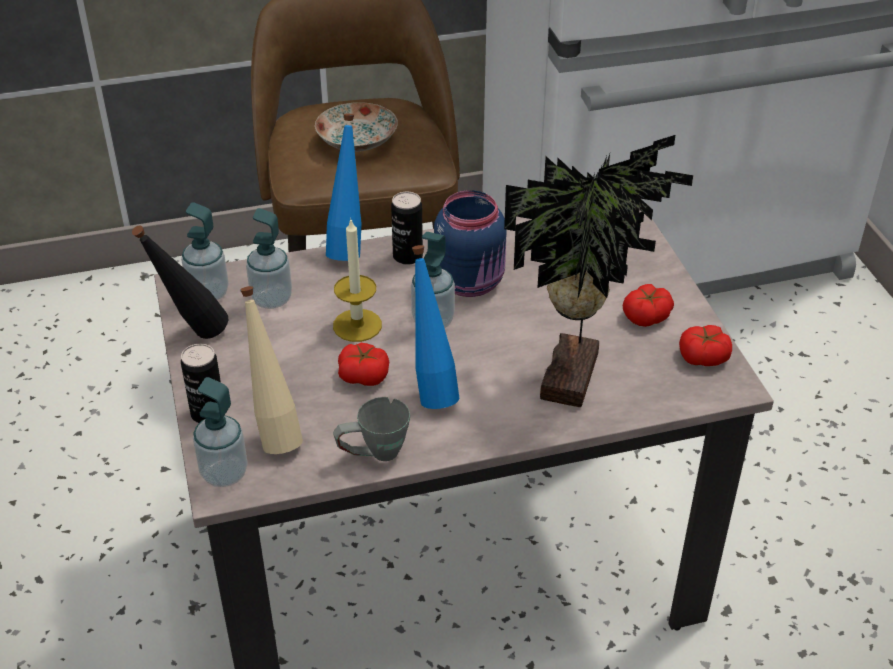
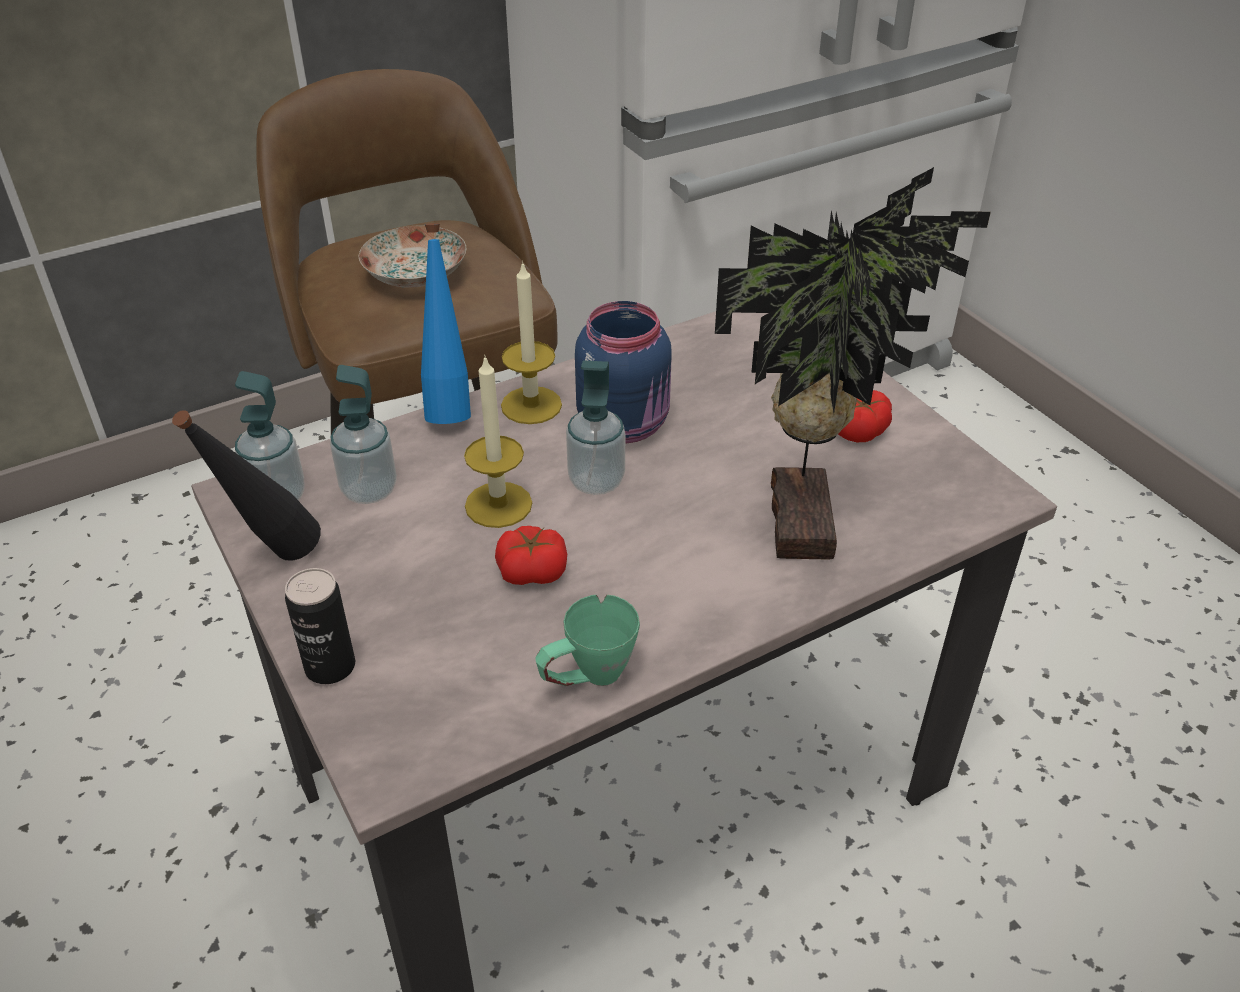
camera: 15 degrees left, 0 degrees up
soap dispenser [193,377,248,487] -> none
beige bottle [240,286,303,454] -> none
grey mug [333,397,410,461] -> green mug [535,595,640,686]
can [391,192,423,265] -> candle [501,261,562,424]
blue bottle [412,245,459,409] -> none
tomato [679,325,732,366] -> none

